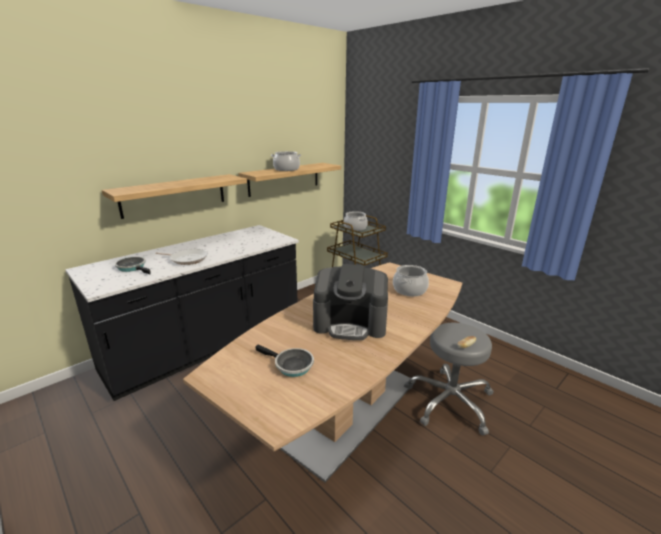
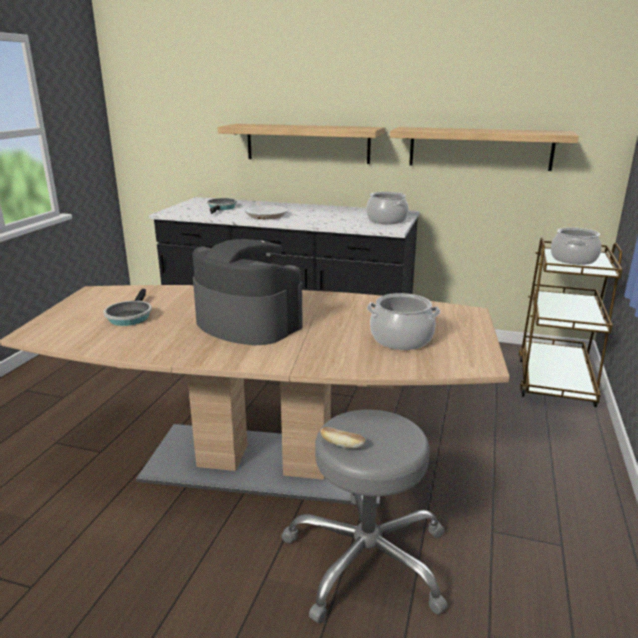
camera: 60 degrees right, 0 degrees up
cooking pot [271,151,301,171] -> cooking pot moved to [366,192,409,224]
coffee machine [313,264,388,340] -> coffee machine turned 150 degrees clockwise [192,239,303,345]

